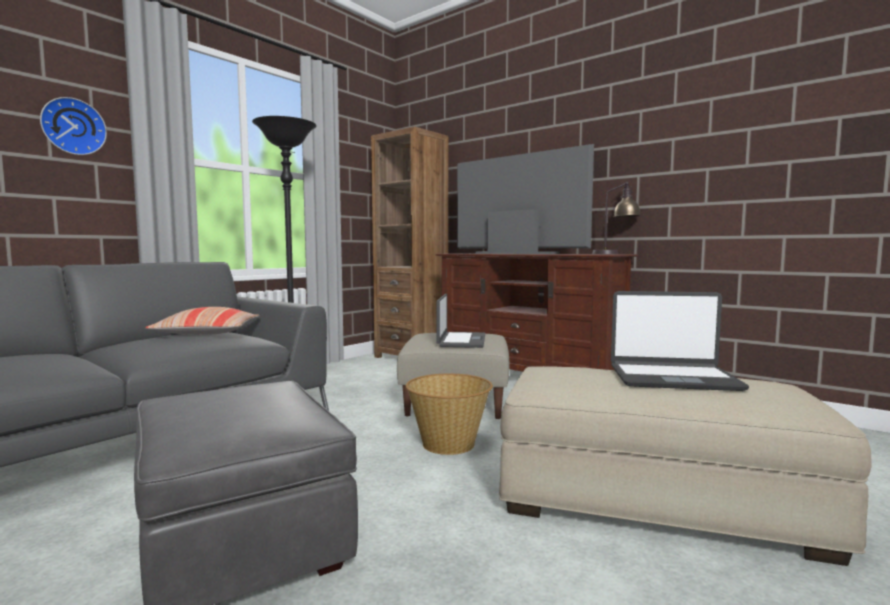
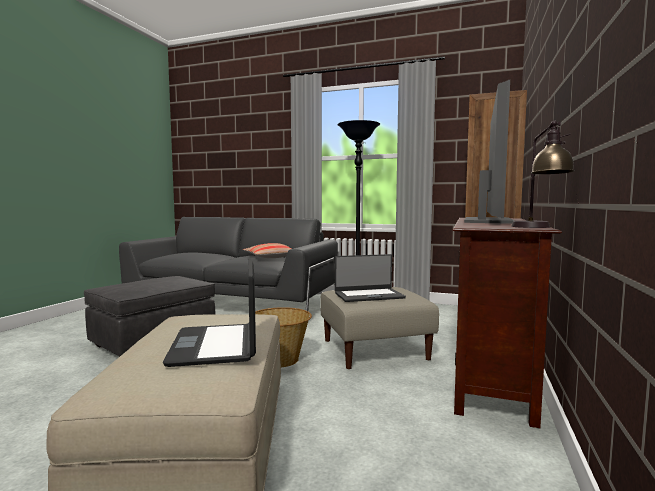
camera: 70 degrees right, 0 degrees up
wall clock [40,97,107,155] -> none

